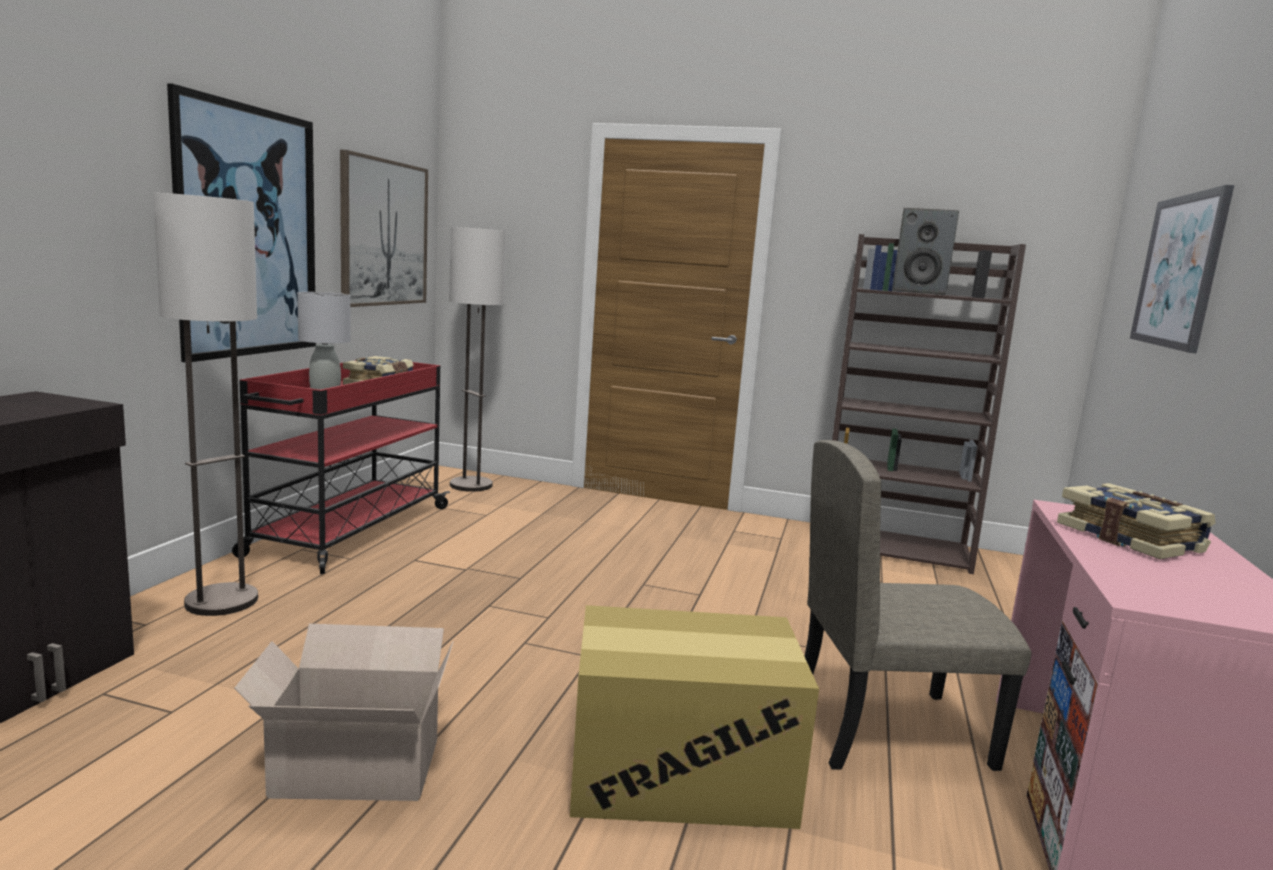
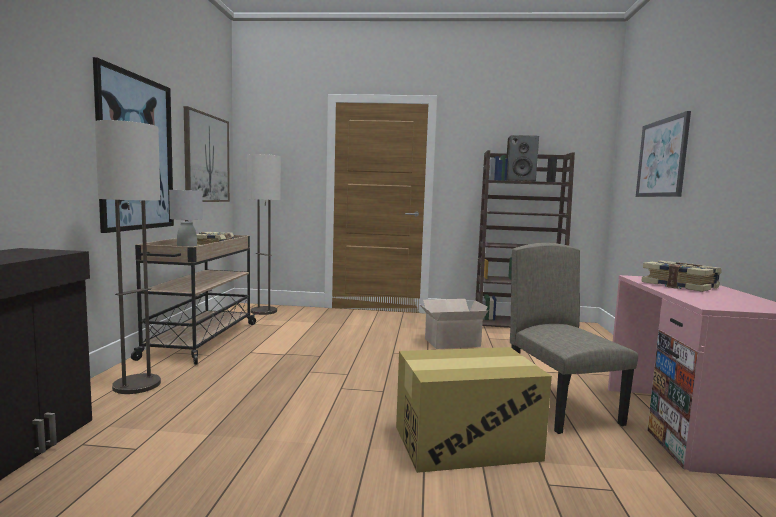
camera: 10 degrees left, 5 degrees down
red cart [232,360,451,574] -> beige cart [131,235,257,365]
cardboard box [234,624,454,801] -> cardboard box moved to [419,299,488,349]
beige chair [805,440,1031,771] -> beige chair turned 90 degrees clockwise [510,243,638,434]

